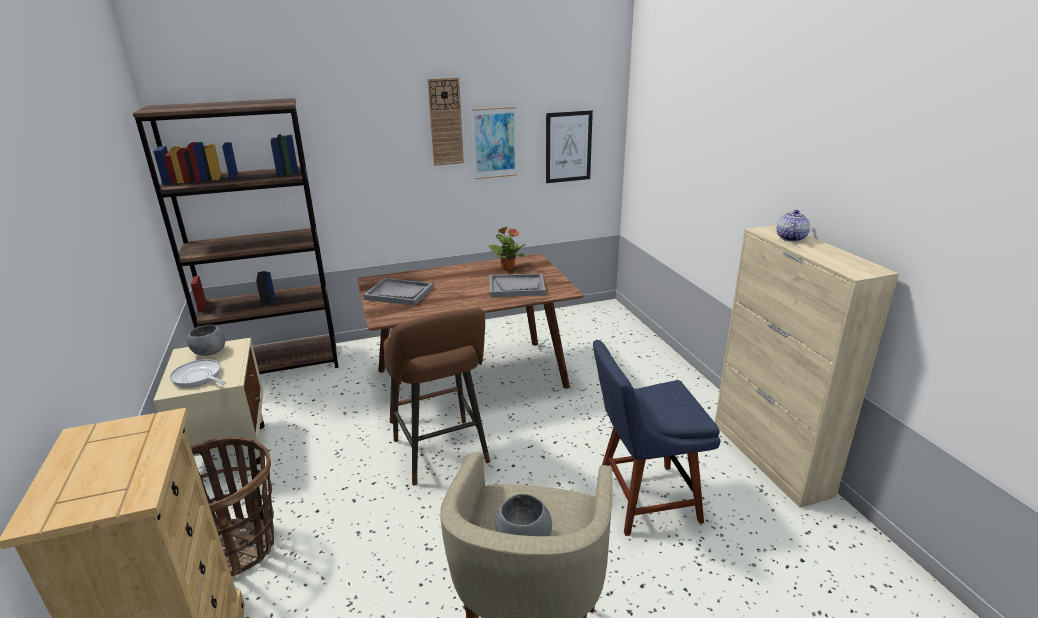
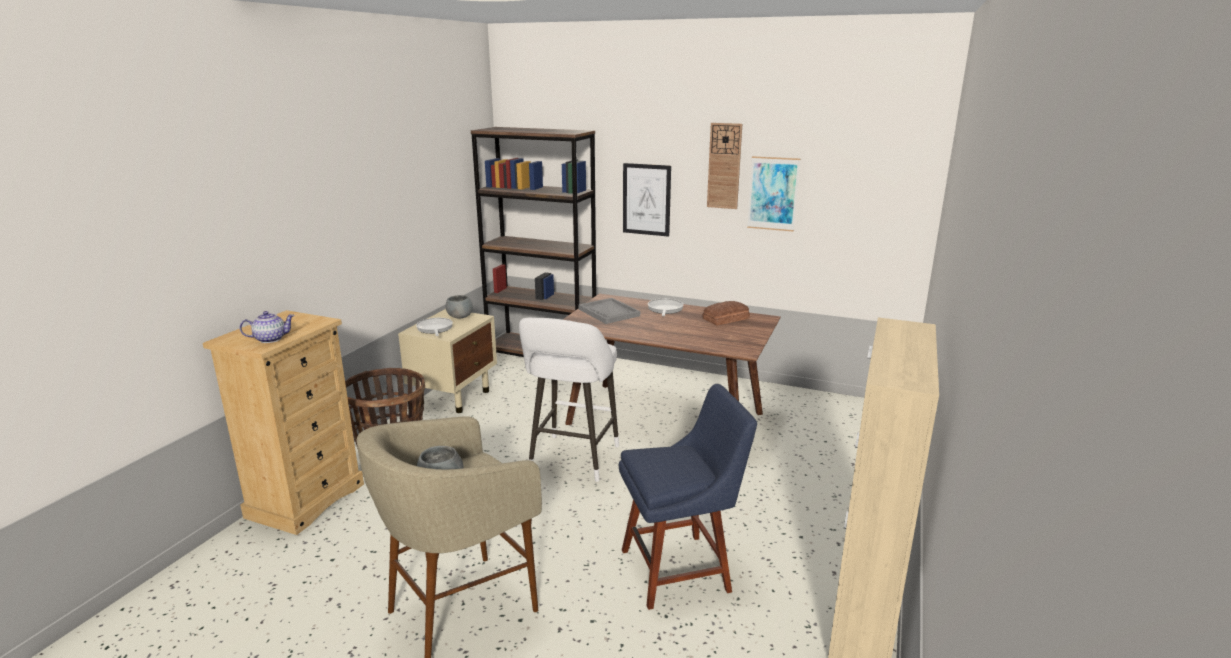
camera: 40 degrees right, 5 degrees down
brown stool [383,308,490,485] -> white stool [519,318,619,482]
potted plant [488,227,526,270] -> bread [703,301,750,325]
grey tray [489,273,546,297] -> none
picture [546,110,593,183] -> picture moved to [623,163,671,237]
blue chair [593,340,721,536] -> blue chair turned 135 degrees clockwise [619,384,757,610]
teapot [777,210,810,242] -> teapot moved to [240,311,295,343]
none -> frying pan [648,299,683,316]

